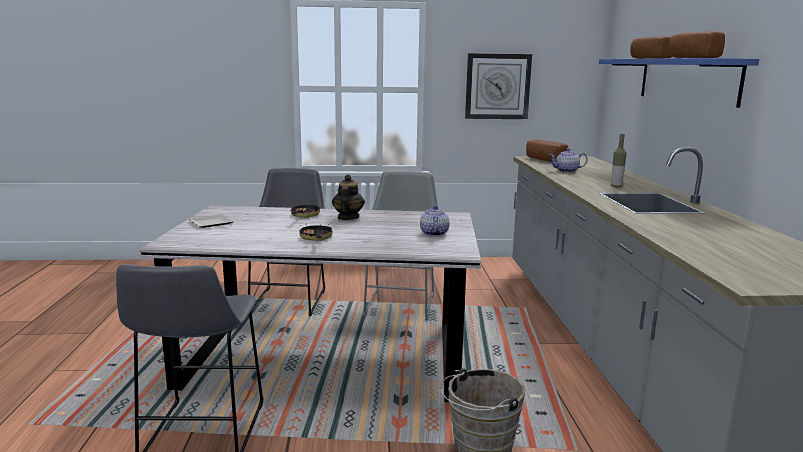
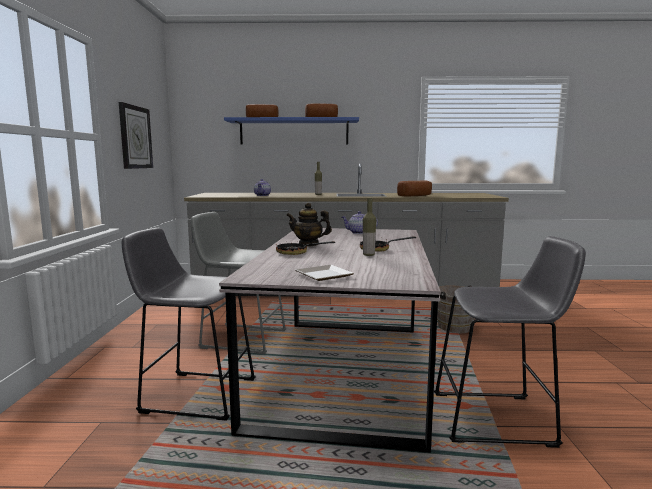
camera: 85 degrees left, 5 degrees down
bread [526,139,568,162] -> bread moved to [397,181,432,196]
none -> bottle [363,198,376,256]

